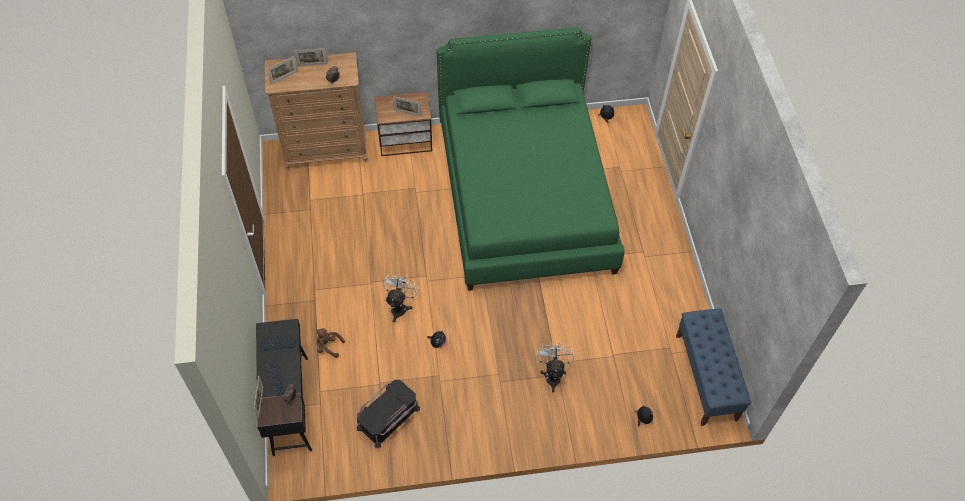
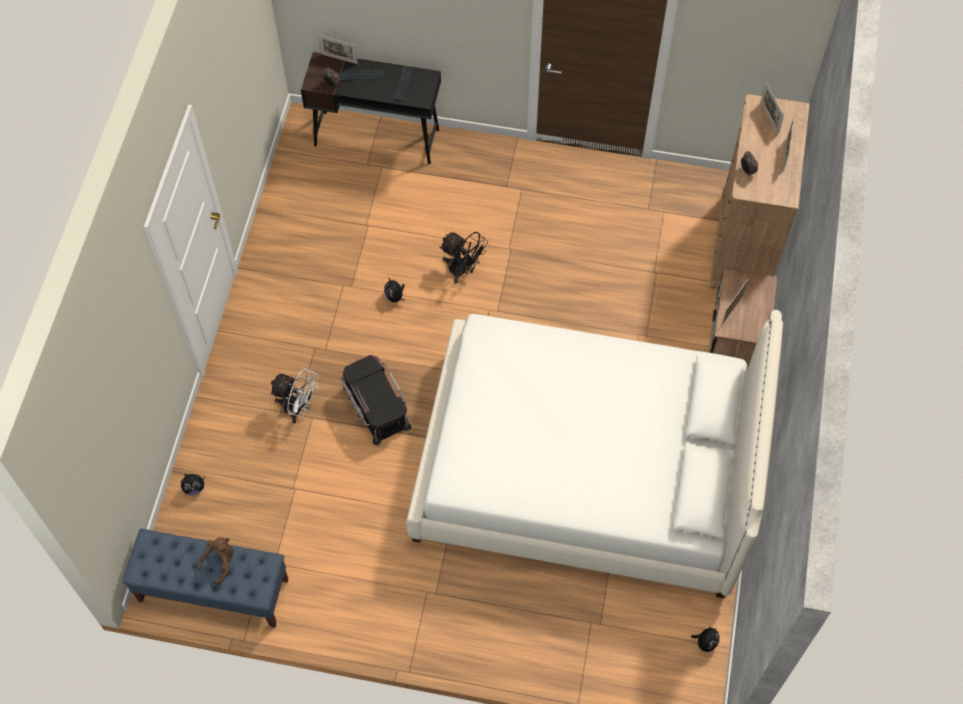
camera: 110 degrees right, 5 degrees up
brown plush toy [317,328,345,358] -> brown plush toy moved to [197,538,234,585]
black storage box [357,380,420,448] -> black storage box moved to [341,355,412,446]
white fan [383,273,419,322] -> black fan [440,232,488,283]
green bed [437,28,625,291] -> white bed [406,310,783,598]

